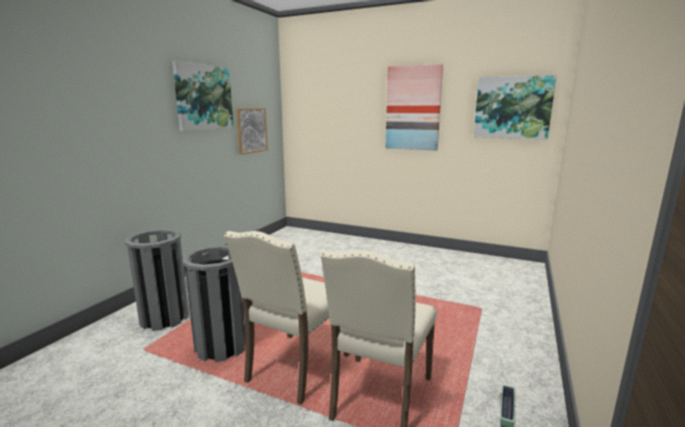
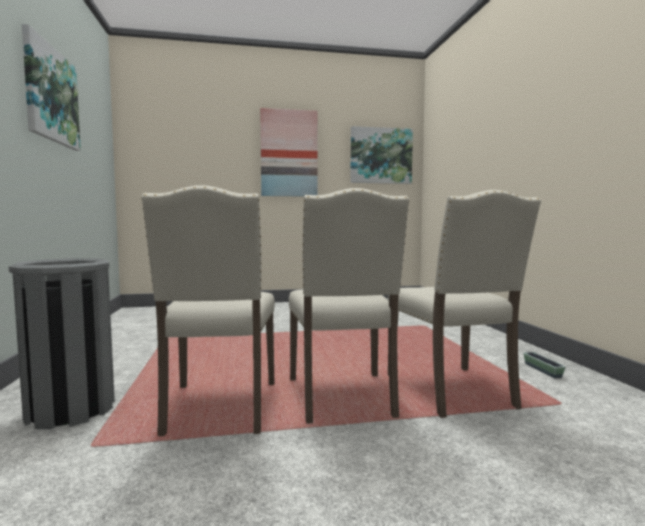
camera: 35 degrees left, 10 degrees down
grey trash can [182,245,246,362] -> beige chair [141,185,275,436]
picture [236,108,268,155] -> none

